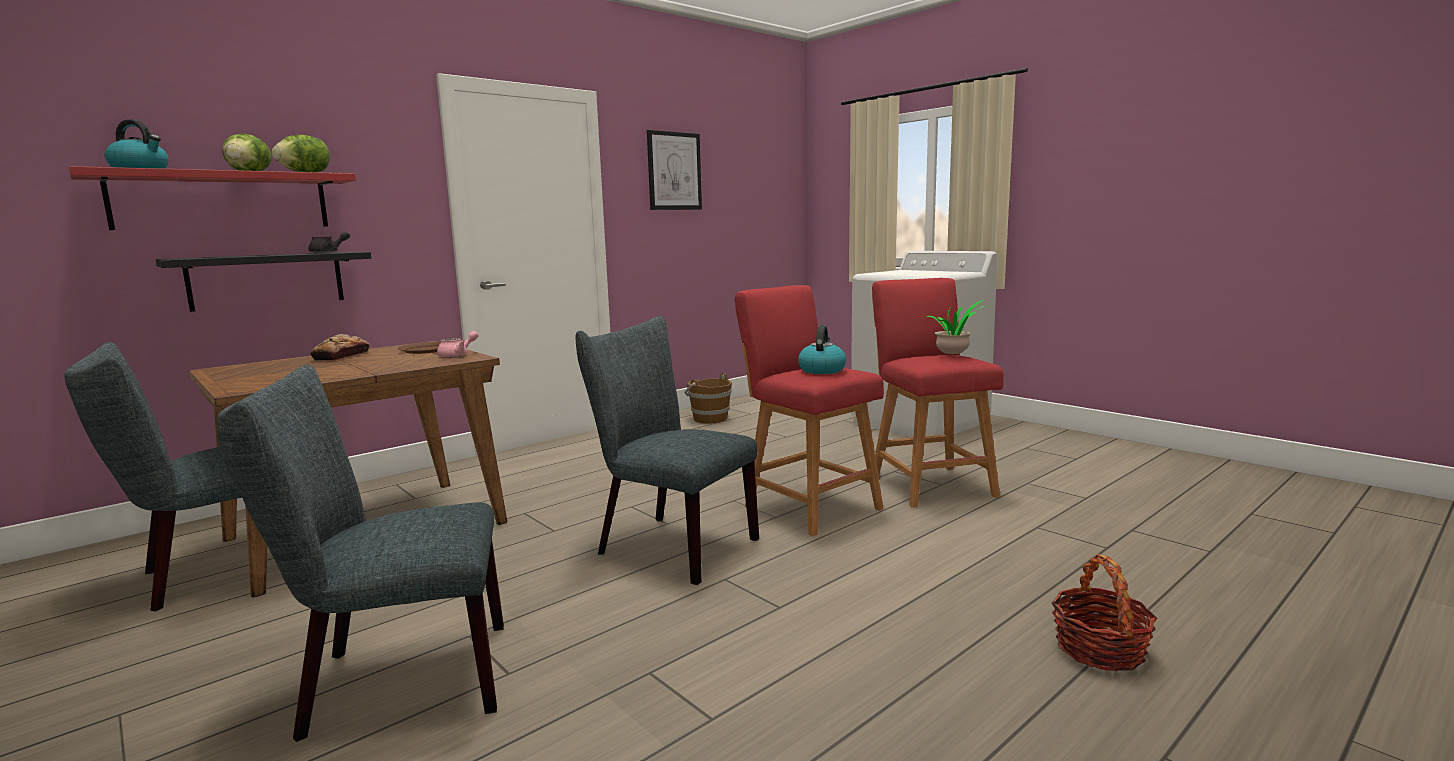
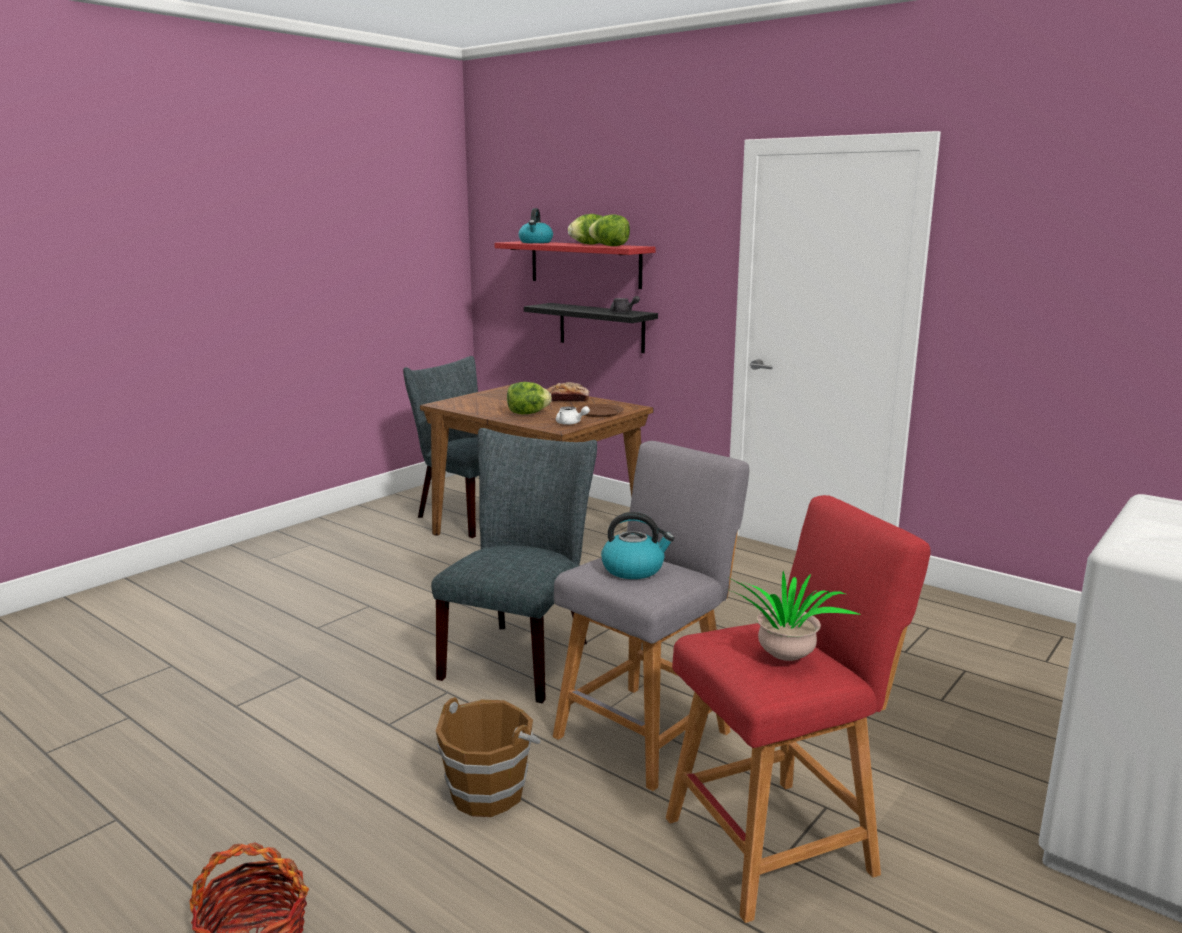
camera: 80 degrees right, 5 degrees up
grey chair [217,365,504,742] -> none
pink teapot [437,331,479,358] -> white teapot [556,406,590,425]
picture [647,130,702,210] -> none
brown bucket [684,373,732,424] -> brown bucket moved to [436,697,541,817]
red stool [735,285,884,536] -> grey stool [553,441,749,791]
none -> lettuce [507,382,552,414]

